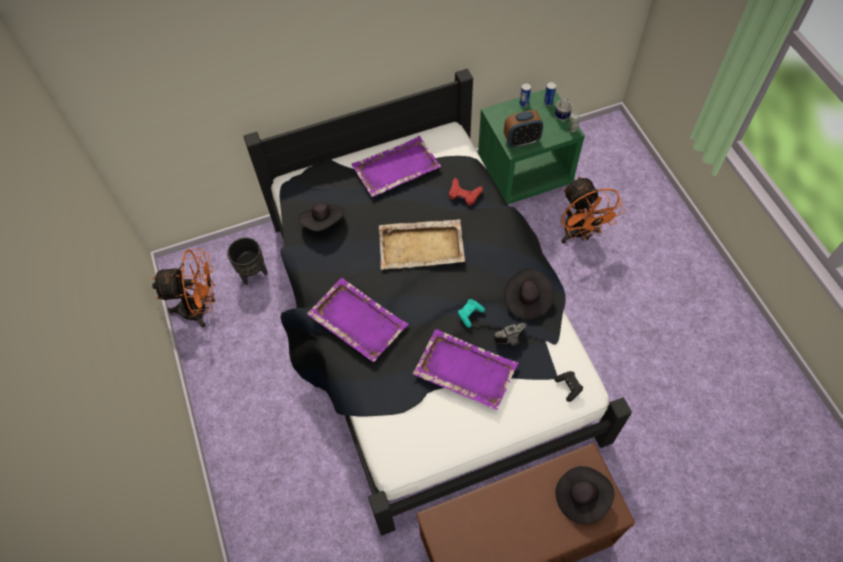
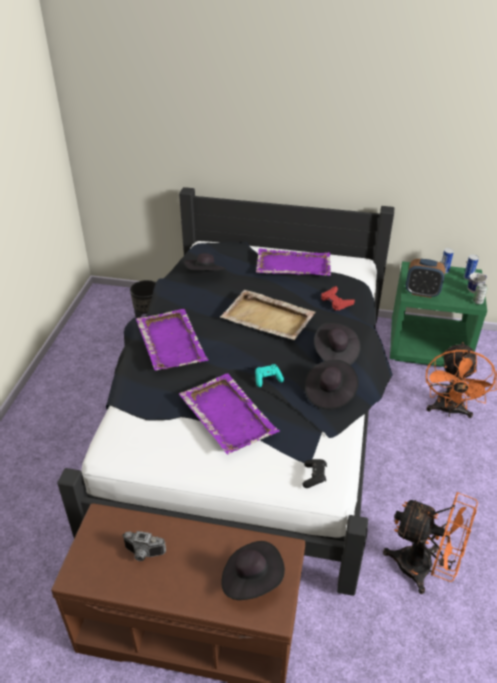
camera: 30 degrees right, 20 degrees down
orange fan [152,249,216,327] -> orange fan moved to [383,492,478,594]
camera [494,323,526,346] -> camera moved to [122,531,166,561]
none -> black hat [314,322,361,365]

